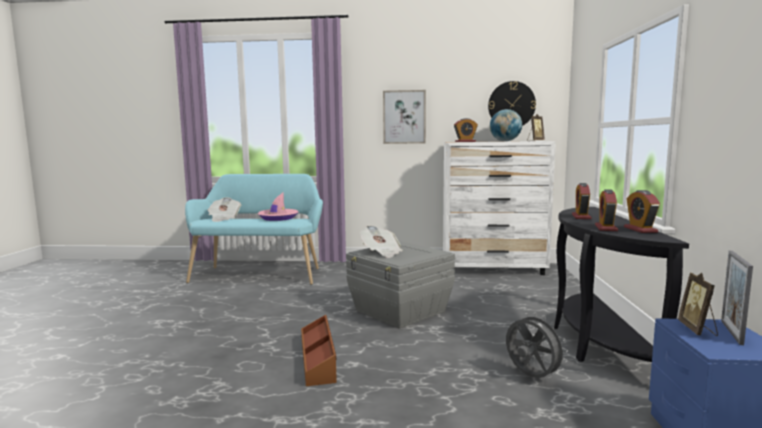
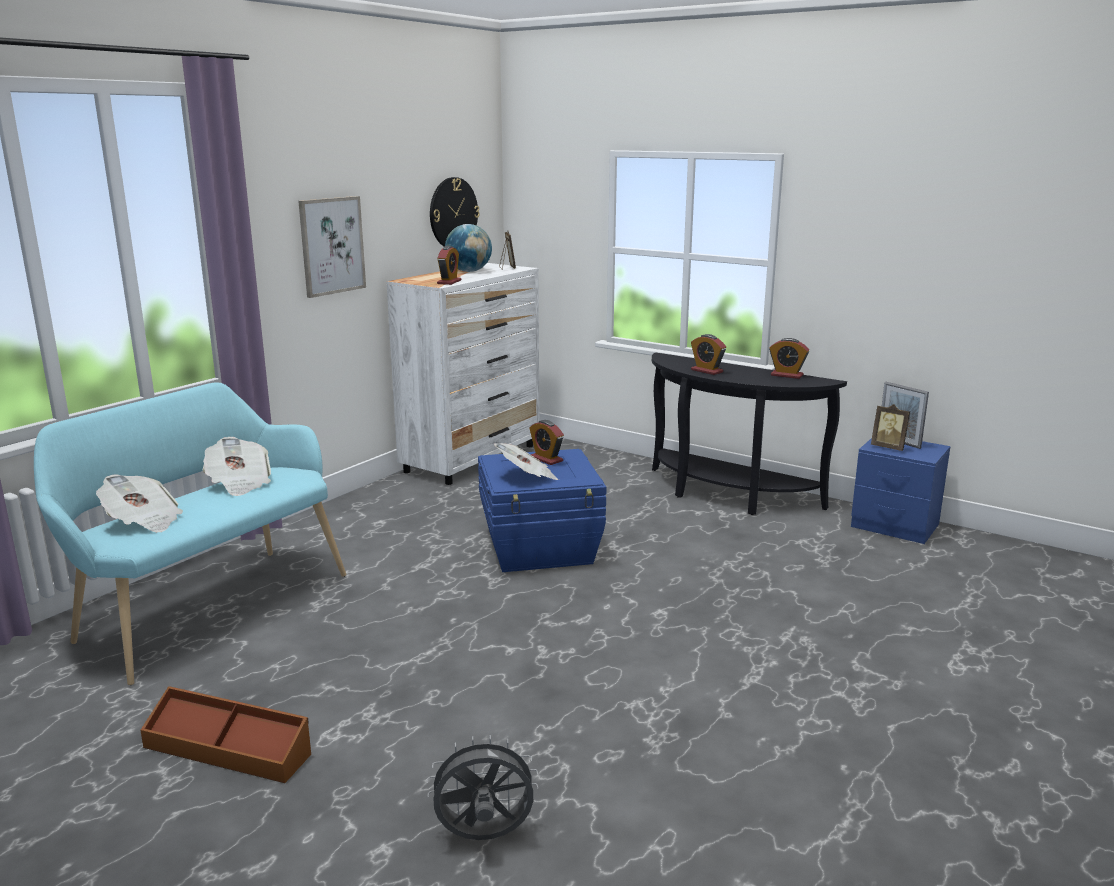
camera: 60 degrees left, 10 degrees up
pink hat [257,192,299,221] -> newspaper [202,437,271,496]
brown storage box [301,315,337,386] -> brown storage box moved to [140,686,311,783]
grey storage box [346,241,455,329] -> blue storage box [478,449,606,572]
grey fan [506,312,568,378] -> grey fan moved to [427,735,538,840]
alarm clock [595,189,618,231] -> alarm clock moved to [529,420,564,465]

